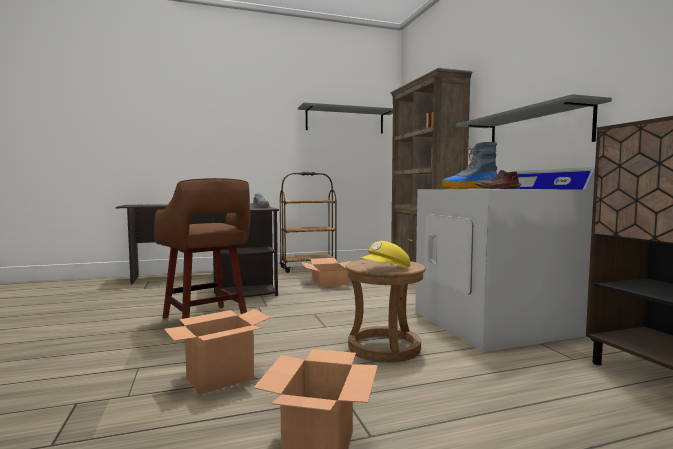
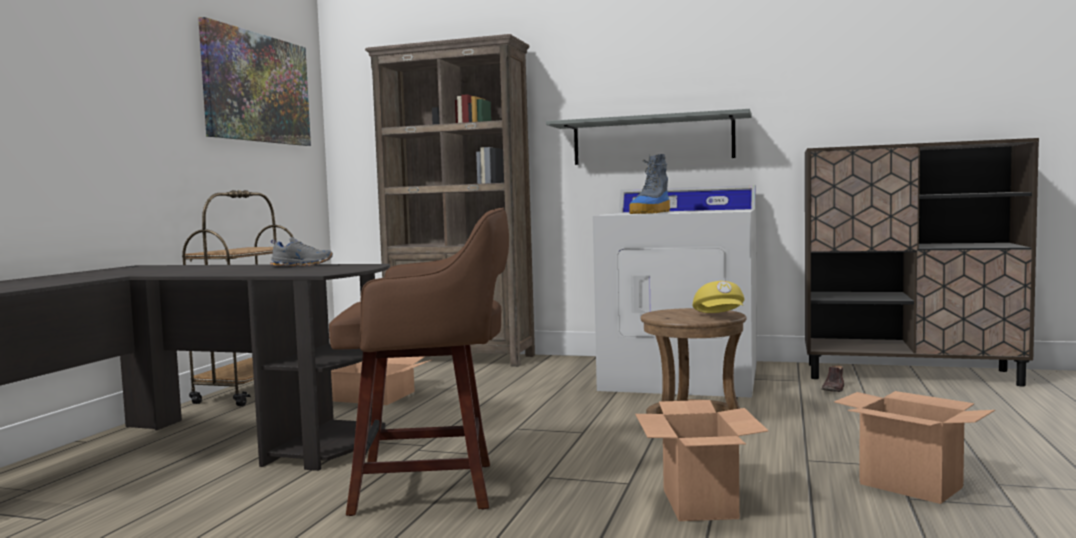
camera: 55 degrees left, 0 degrees up
grey shelf [298,102,393,134] -> picture [198,17,311,146]
brown shoe [475,170,520,189] -> brown shoe moved to [822,365,844,392]

